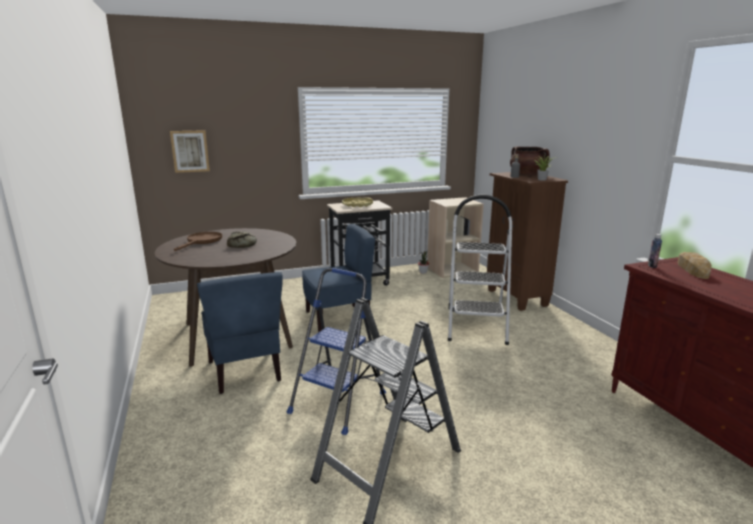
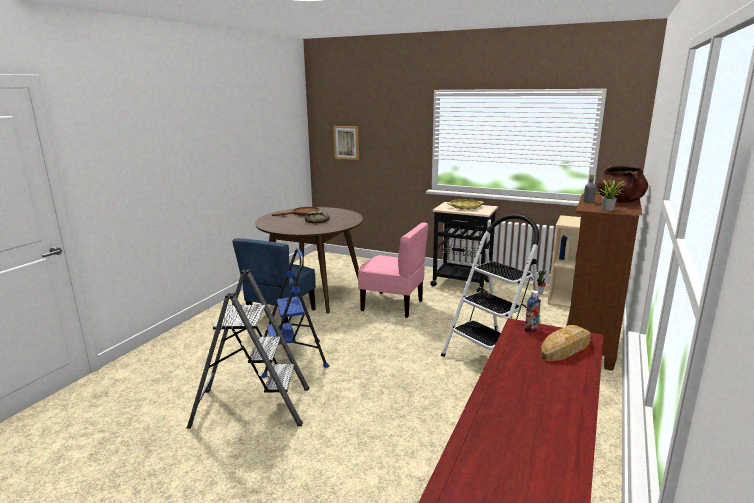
camera: 45 degrees right, 0 degrees up
blue chair [302,224,375,332] -> pink chair [358,222,428,318]

